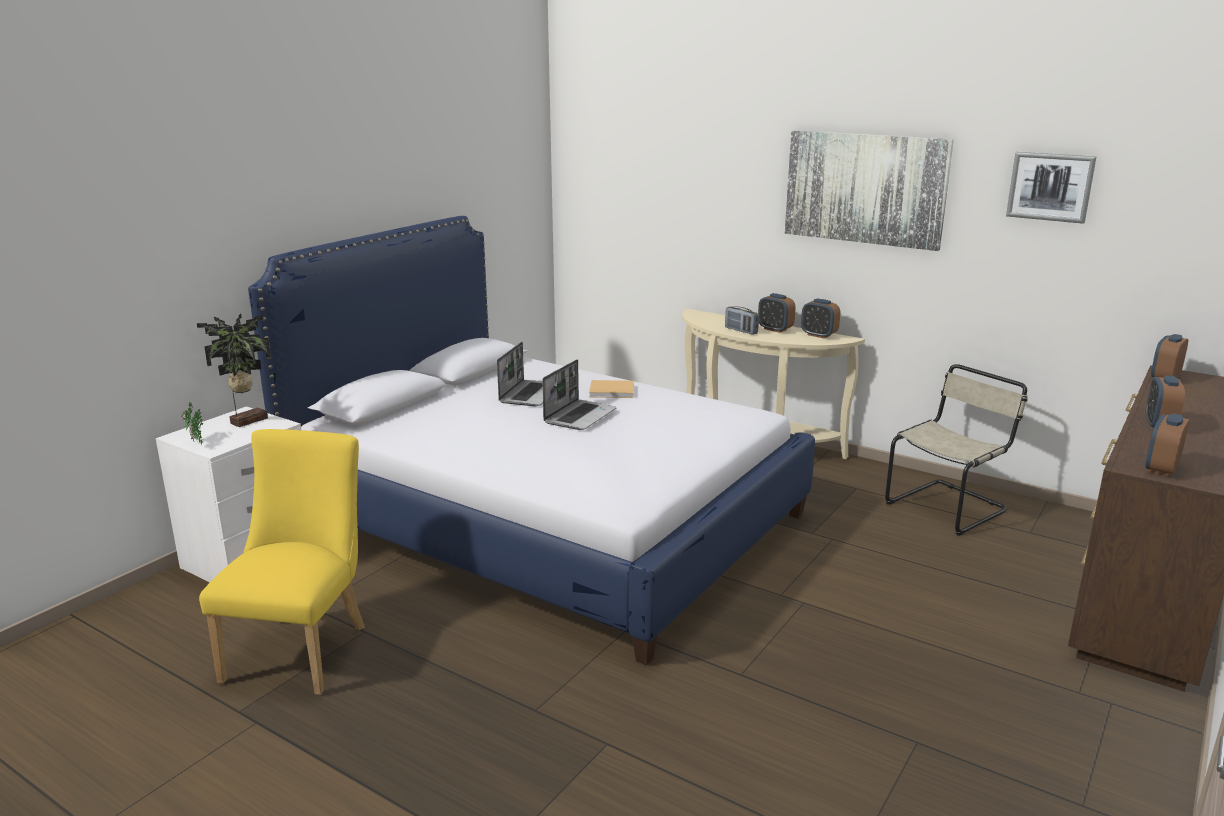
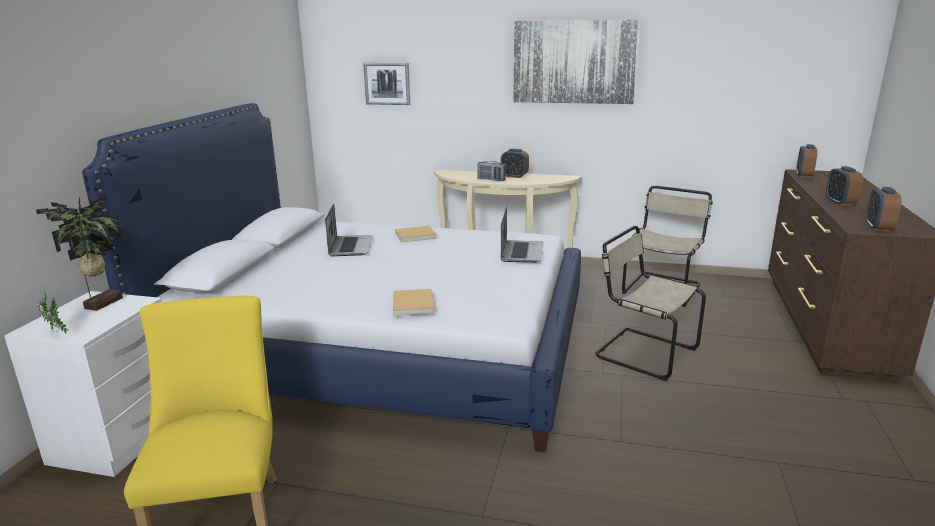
camera: 20 degrees left, 0 degrees up
laptop [543,359,617,430] -> laptop moved to [501,207,543,263]
alarm clock [801,299,840,339] -> none
picture [1006,152,1096,224] -> picture moved to [363,63,410,105]
none -> beige book [393,289,434,316]
none -> beige chair [596,226,706,381]

